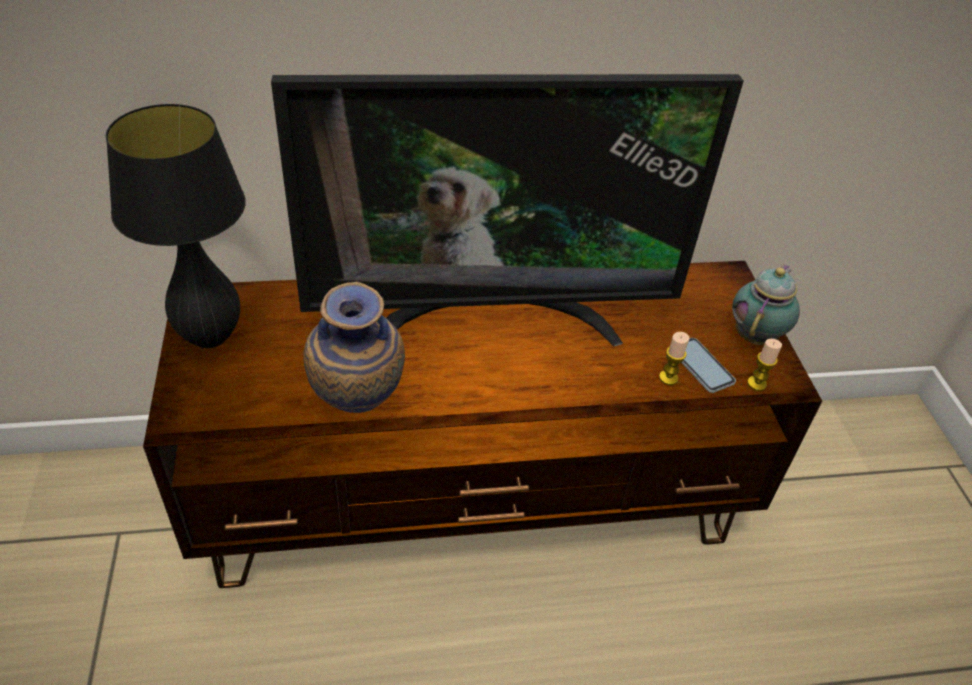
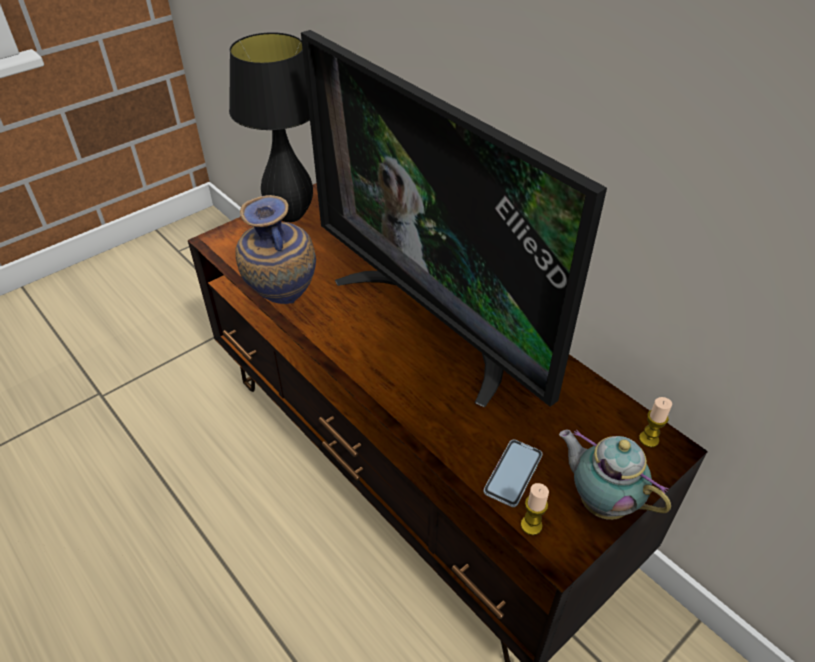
camera: 60 degrees right, 0 degrees up
candle [659,332,689,385] -> candle moved to [639,397,672,448]
teapot [732,264,800,345] -> teapot turned 135 degrees counterclockwise [559,430,671,520]

